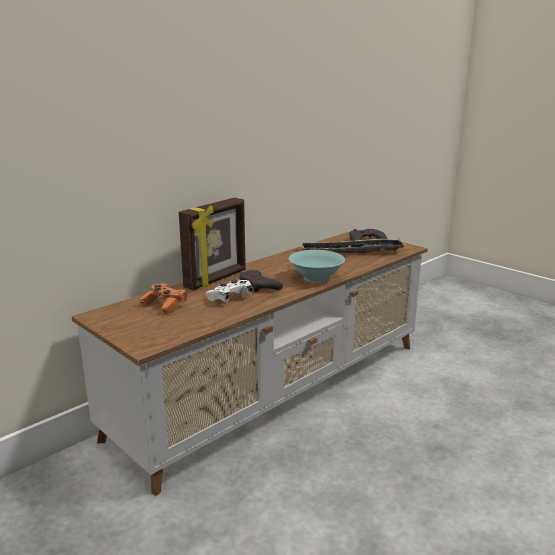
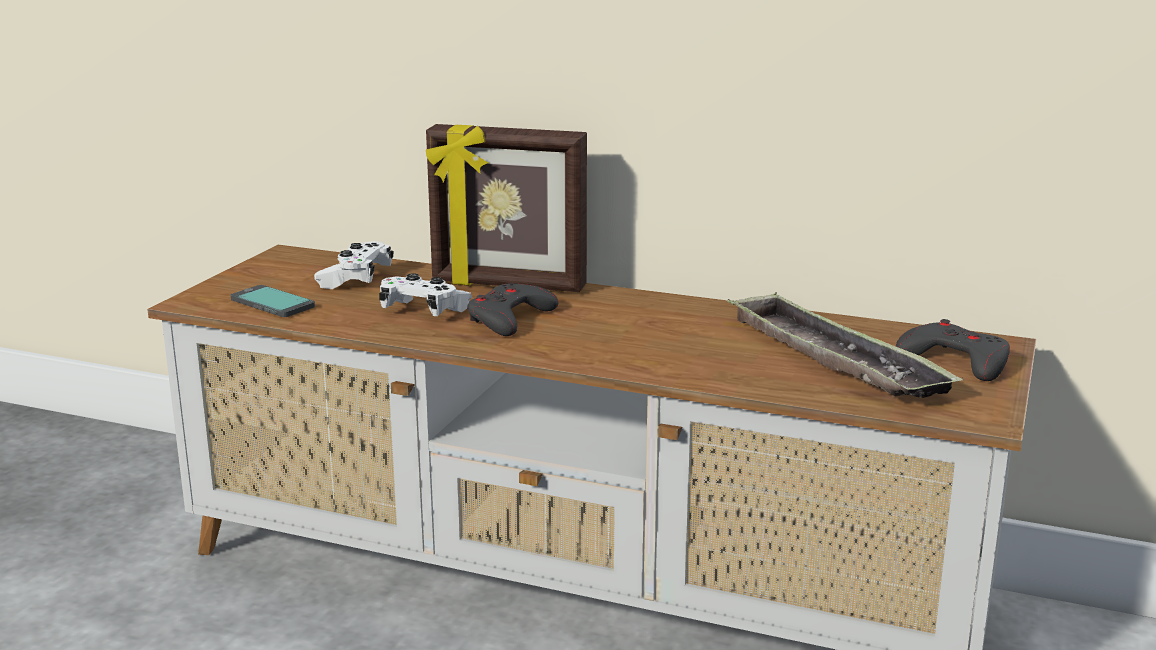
camera: 65 degrees right, 0 degrees up
orange game controller [139,283,187,314] -> white game controller [314,241,393,289]
turquoise bowl [289,250,345,282] -> none
none -> phone [231,285,315,317]

